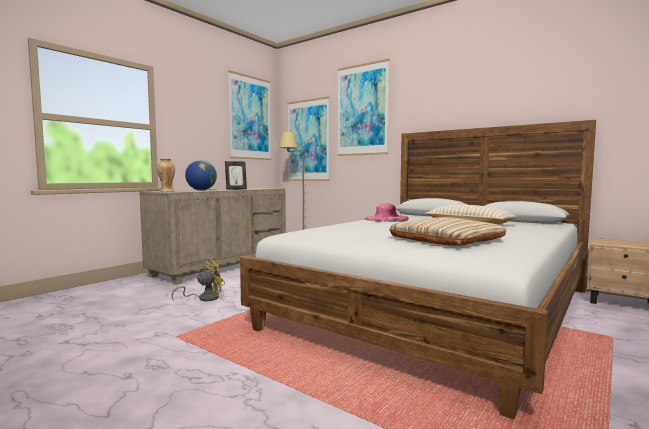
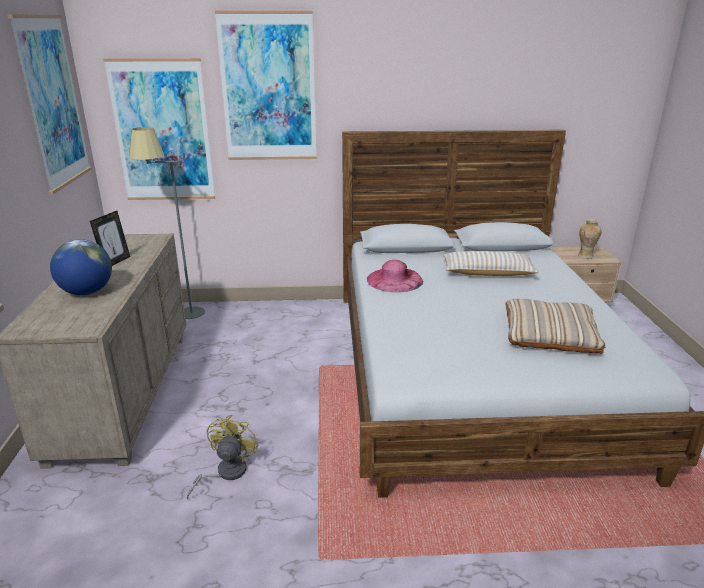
camera: 40 degrees left, 20 degrees up
vase [157,159,175,192] -> vase moved to [578,219,601,259]

